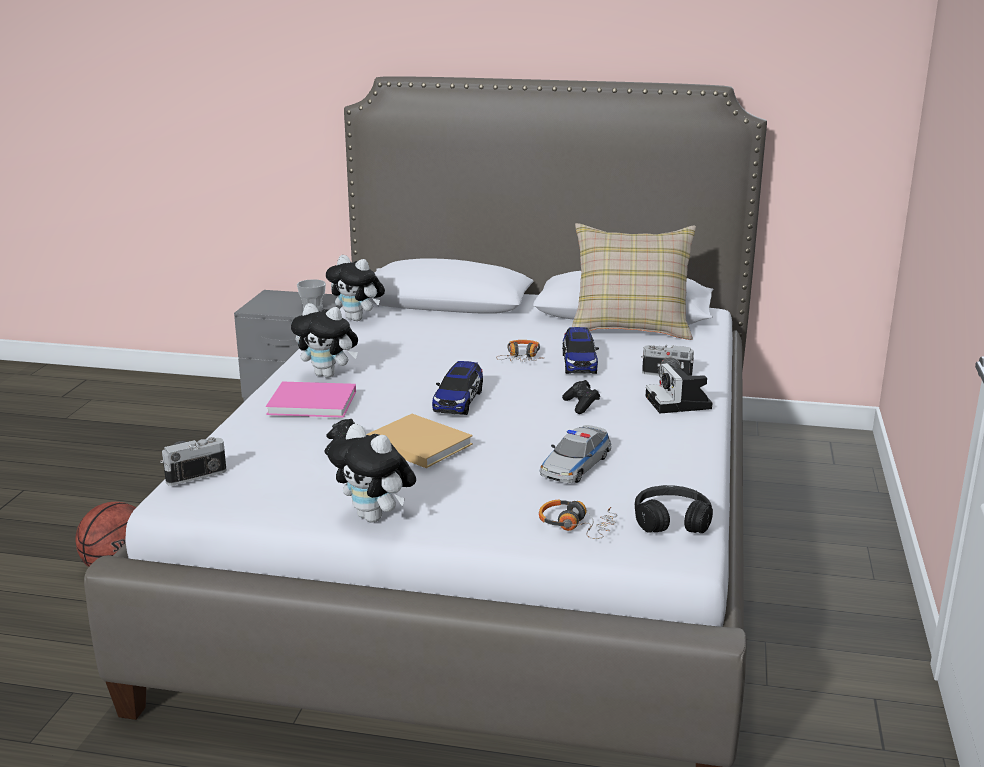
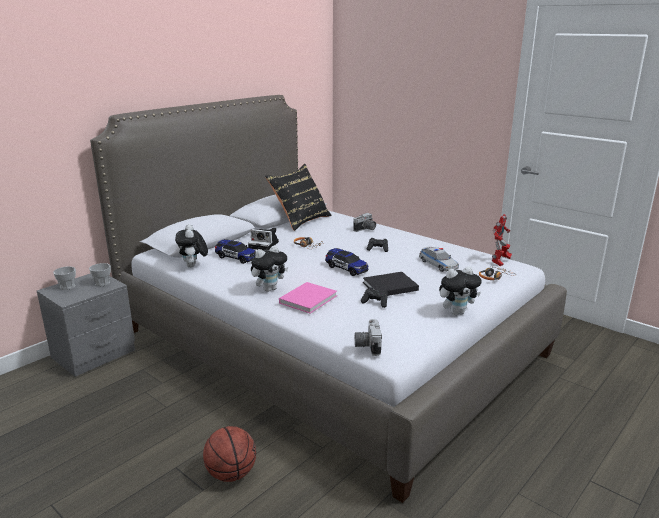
camera: 60 degrees left, 0 degrees up
plush toy [326,255,385,321] -> plush toy turned 105 degrees clockwise [175,224,208,268]
beige book [366,414,473,468] -> black book [363,272,419,296]
toy car [562,327,599,374] -> toy car moved to [215,239,256,264]
beige pillow [572,223,696,340] -> black pillow [265,164,332,231]
black headphones [635,485,713,533] -> toy robot [492,214,512,266]
camera [645,363,712,413] -> camera moved to [248,228,279,250]
none -> cup [53,266,76,290]

